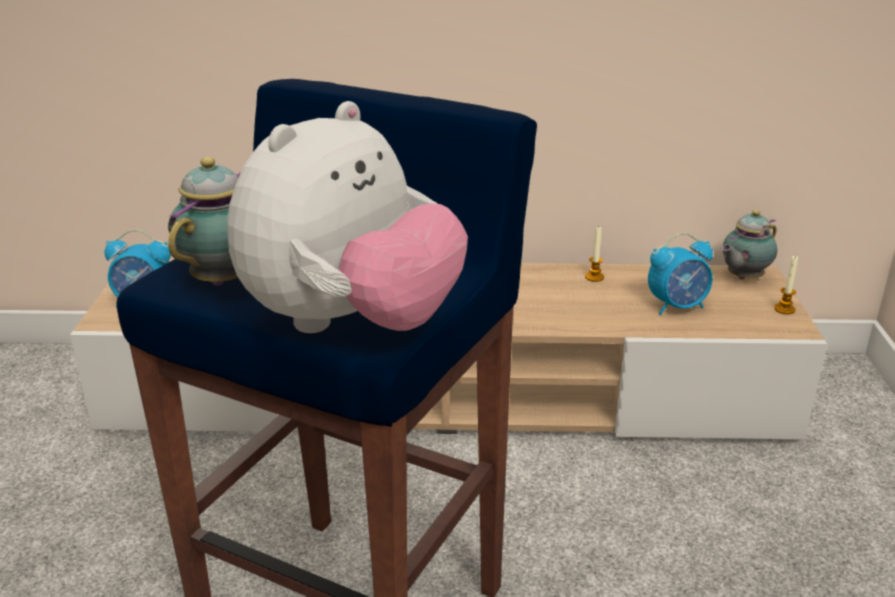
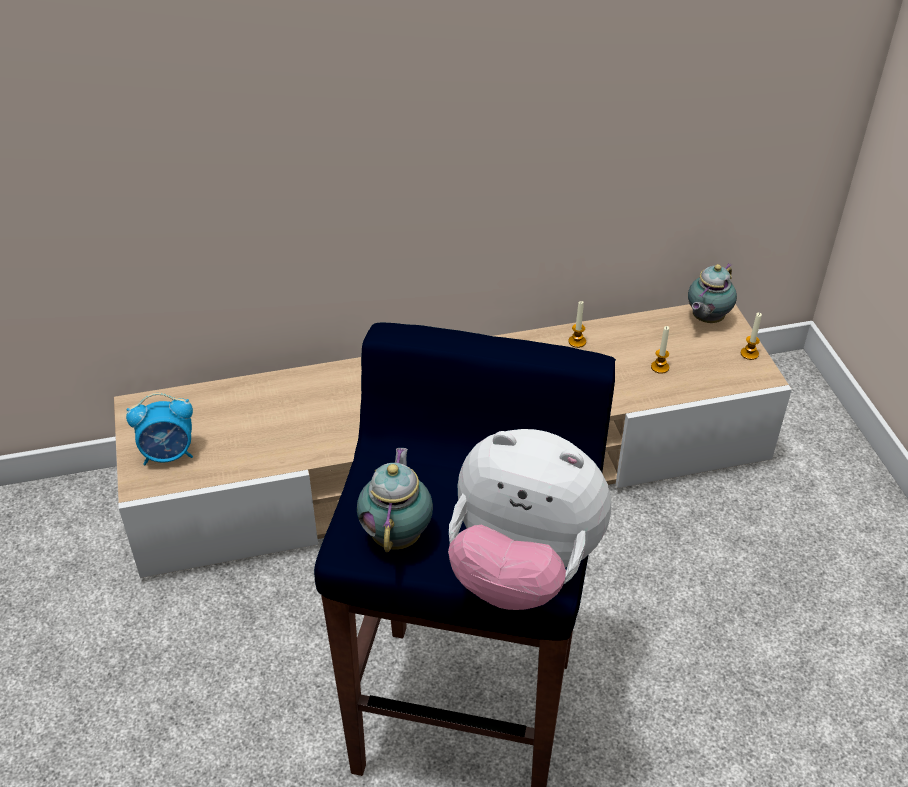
camera: 15 degrees left, 15 degrees up
plush toy [227,101,468,333] -> plush toy turned 90 degrees clockwise [448,429,611,610]
alarm clock [648,233,713,315] -> candle [651,326,669,374]

